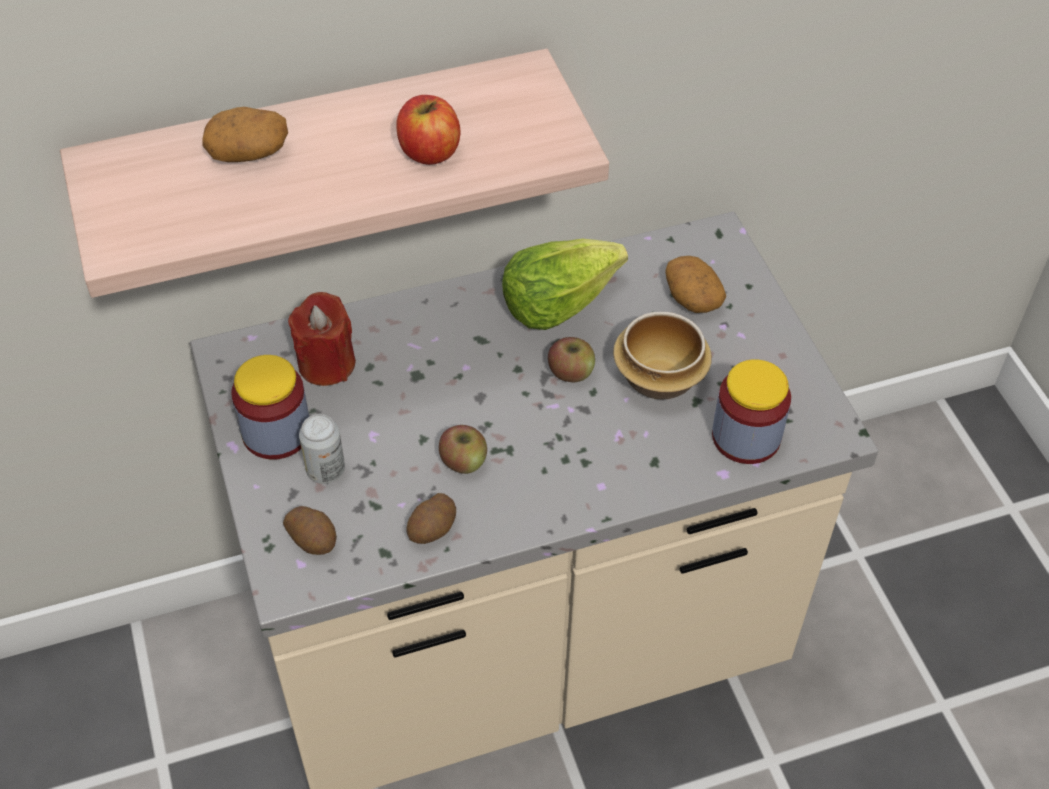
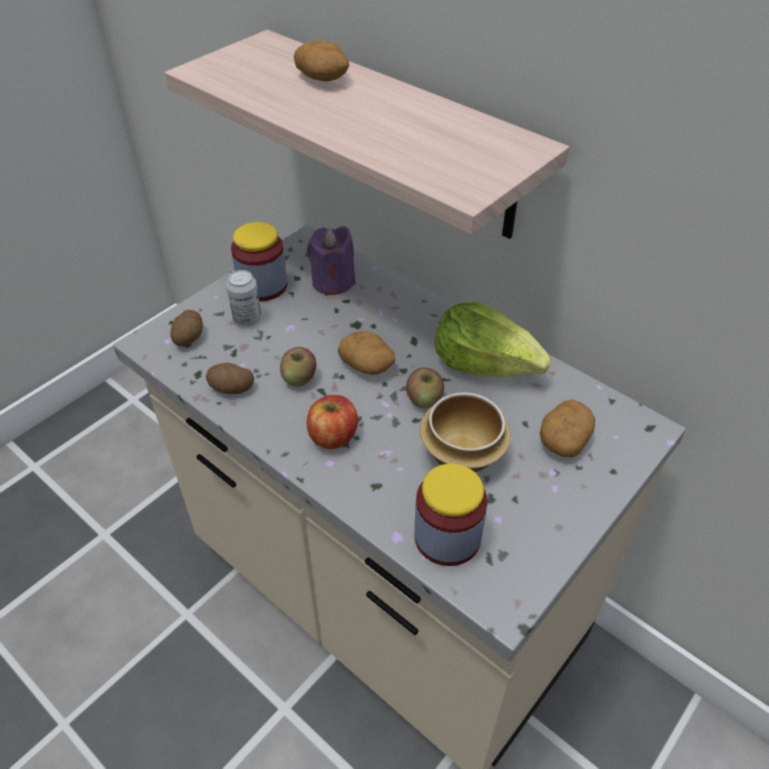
camera: 60 degrees right, 5 degrees down
red candle [288,292,356,386] -> purple candle [307,226,356,296]
apple [397,95,461,165] -> apple moved to [307,395,358,449]
none -> potato [338,331,395,375]

